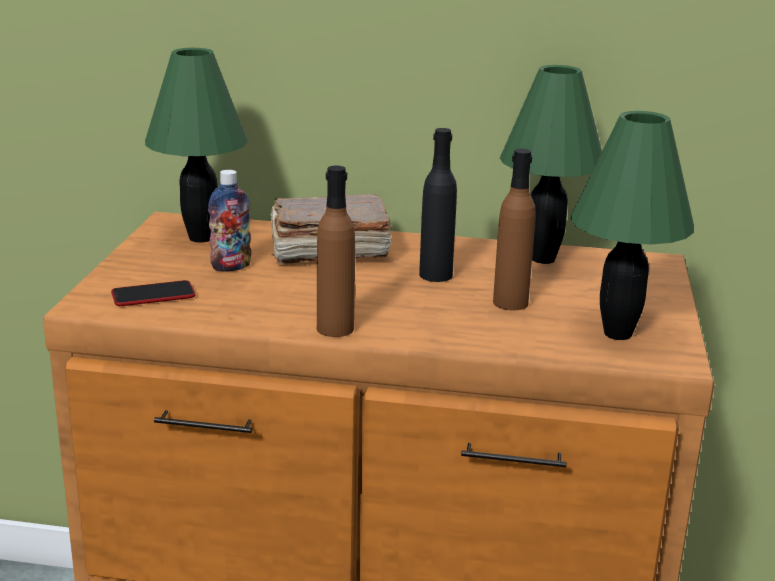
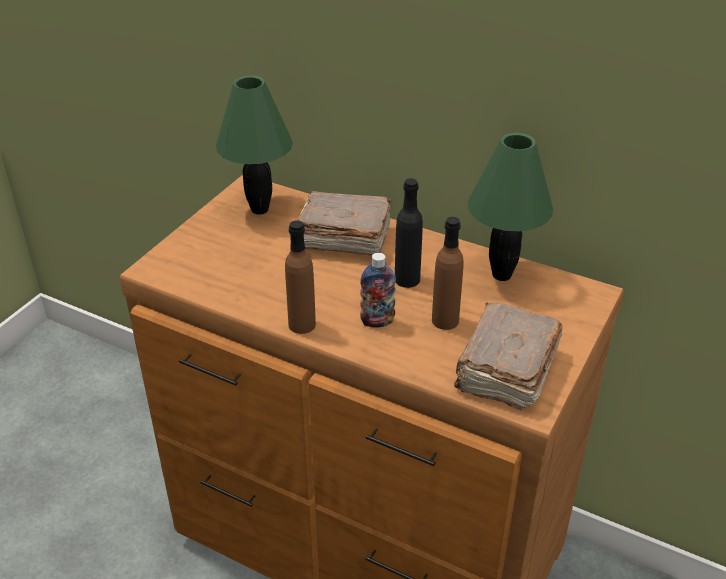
camera: 20 degrees right, 15 degrees up
phone [111,280,196,306] -> none
bottle [208,170,251,271] -> bottle moved to [360,253,396,328]
green table lamp [570,111,694,340] -> brown book [454,303,563,411]

